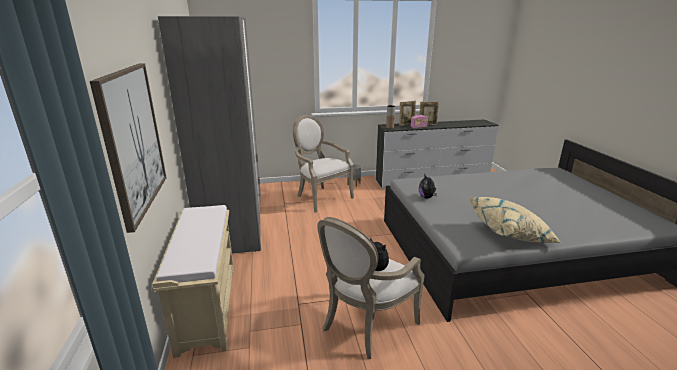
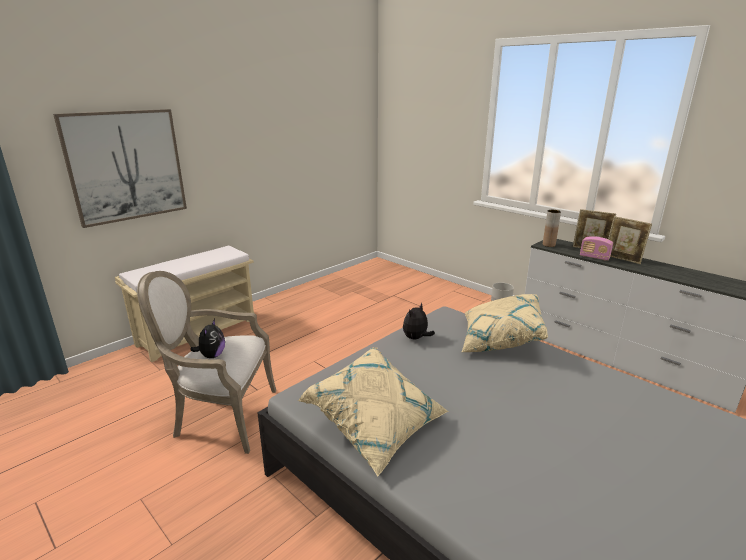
camera: 55 degrees right, 0 degrees up
grey wardrobe [158,16,261,254] -> none
armchair [293,115,354,213] -> none
none -> beige pillow [461,294,548,352]

